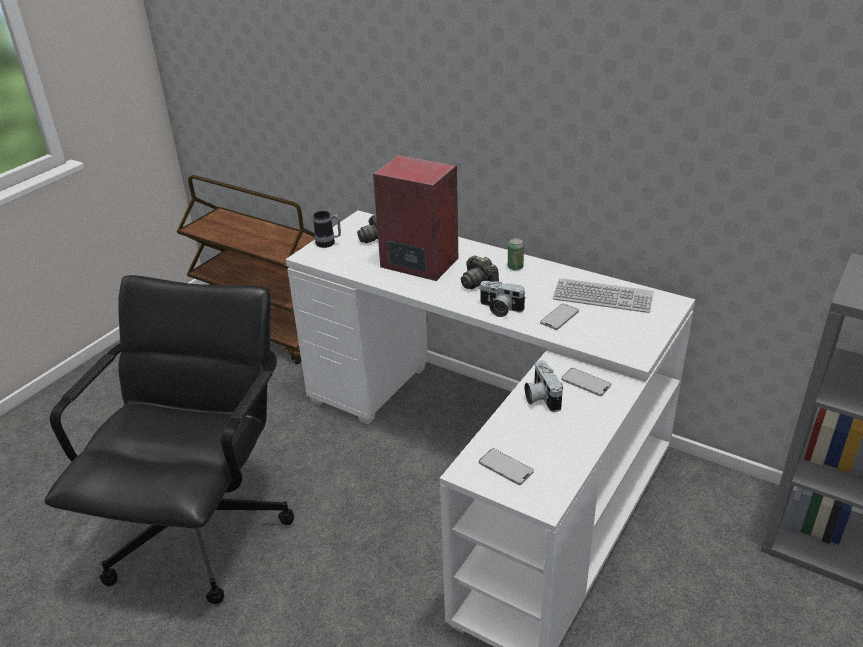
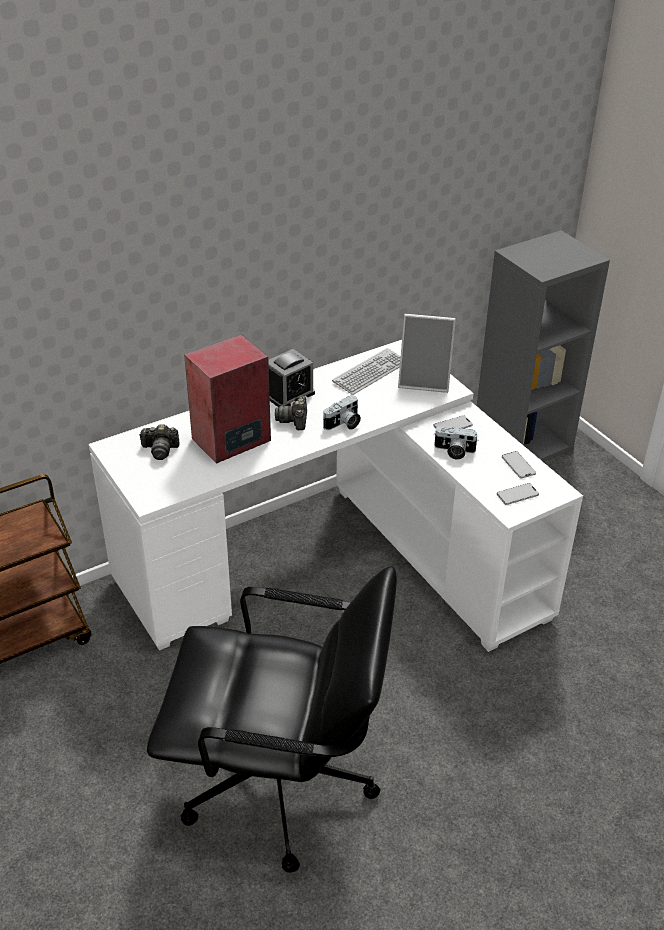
camera: 65 degrees left, 5 degrees up
black office chair [44,275,295,604] -> black office chair turned 150 degrees clockwise [147,566,397,873]
mug [313,211,341,248] -> none
camera [461,255,499,289] -> camera turned 105 degrees clockwise [275,396,307,430]
can [508,238,524,271] -> alarm clock [268,349,315,407]
phone [540,304,579,330] -> phone moved to [502,451,536,479]
none -> picture frame [398,314,456,393]

